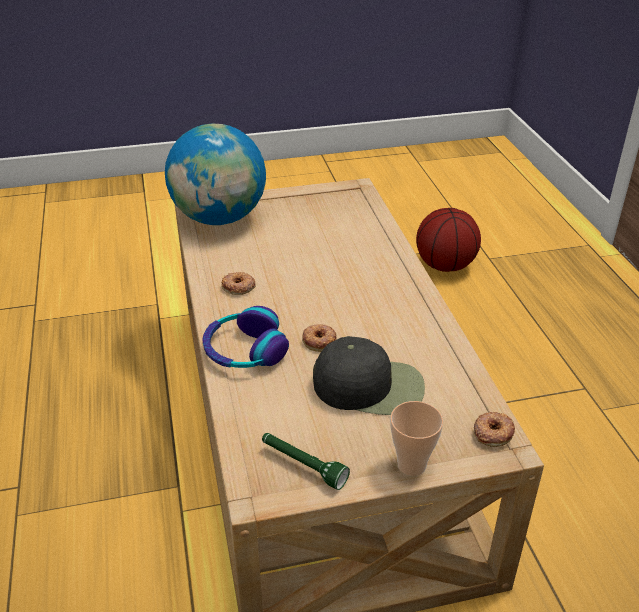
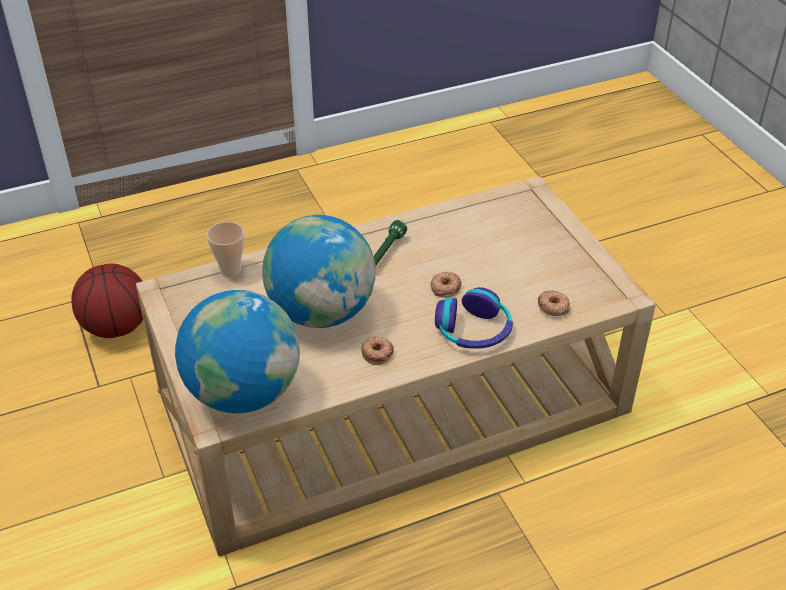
camera: 100 degrees left, 5 degrees up
green flashlight [262,433,350,490] -> green flashlight moved to [373,220,407,267]
black cap [313,336,425,415] -> none
cup [390,401,443,476] -> cup moved to [207,222,245,276]
donut [474,412,515,447] -> donut moved to [538,290,570,316]
none -> globe [262,215,375,328]

